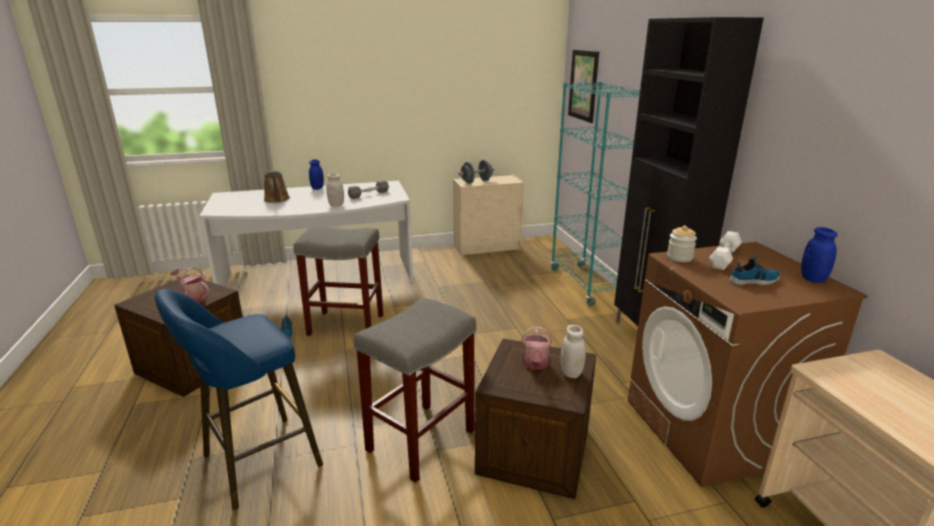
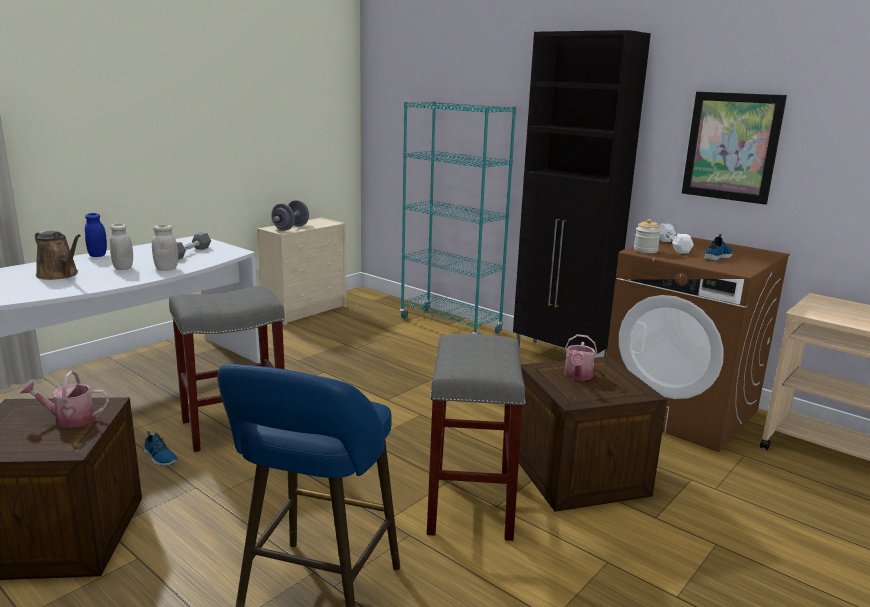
camera: 35 degrees left, 5 degrees down
watering can [521,327,552,370] -> watering can turned 45 degrees clockwise [564,334,597,381]
white jar [561,325,586,378] -> white jar moved to [110,223,133,270]
picture [568,49,599,123] -> picture moved to [682,92,787,205]
blue jar [801,227,837,283] -> none

